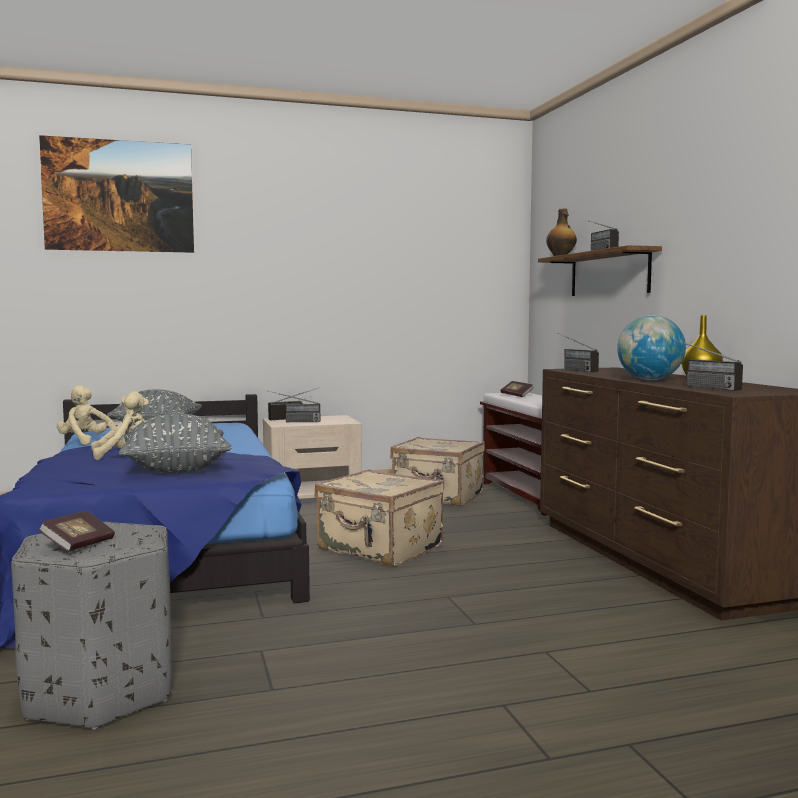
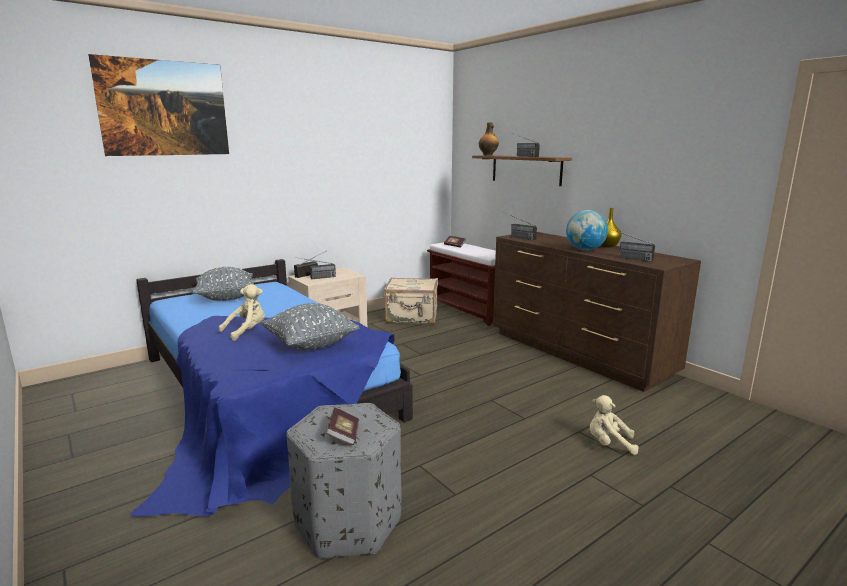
camera: 20 degrees left, 10 degrees up
beige plush toy [57,385,116,445] -> beige plush toy moved to [590,395,639,455]
beige suitcase [315,469,444,567] -> none

